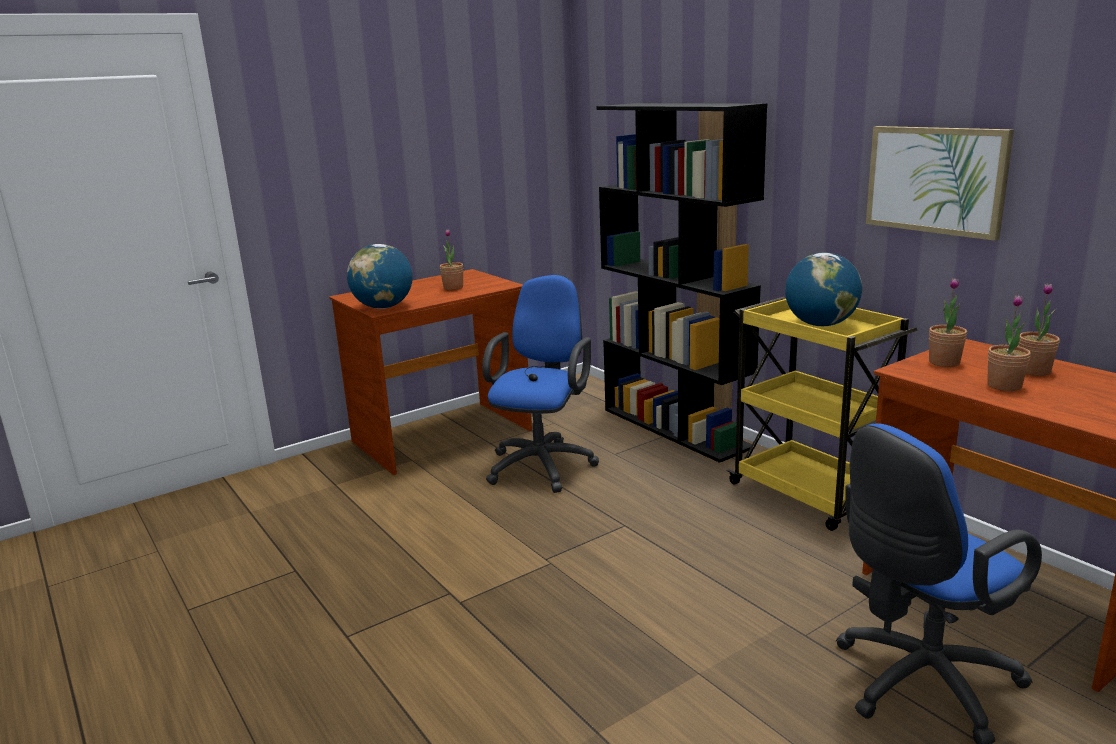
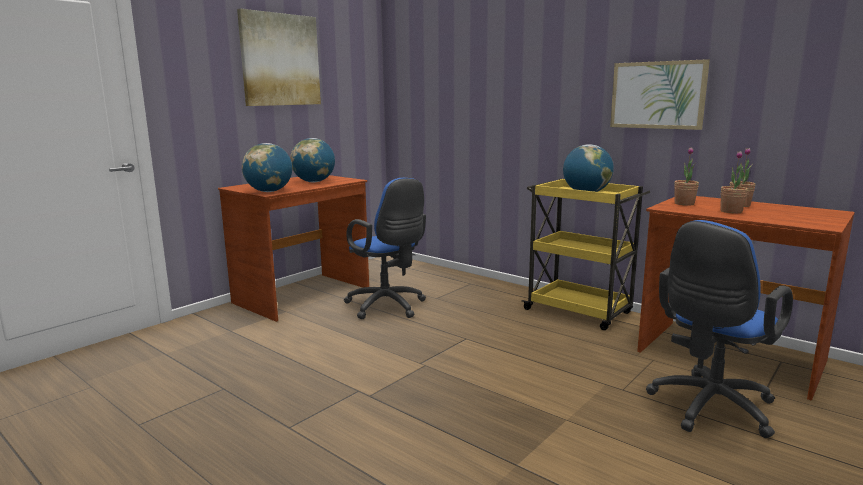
camera: 15 degrees left, 5 degrees down
potted plant [440,229,463,290] -> globe [290,138,335,182]
blue office chair [482,275,599,493] -> blue office chair turned 135 degrees clockwise [344,178,426,319]
black bookcase [597,103,767,463] -> none
none -> picture [237,8,321,106]

